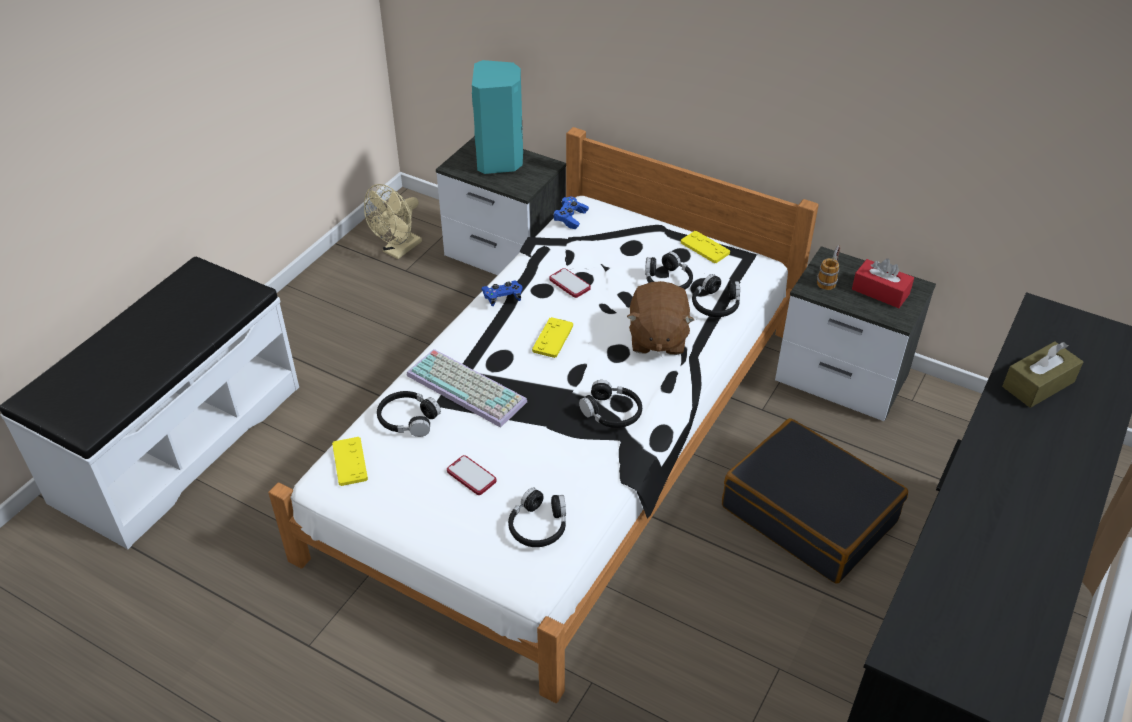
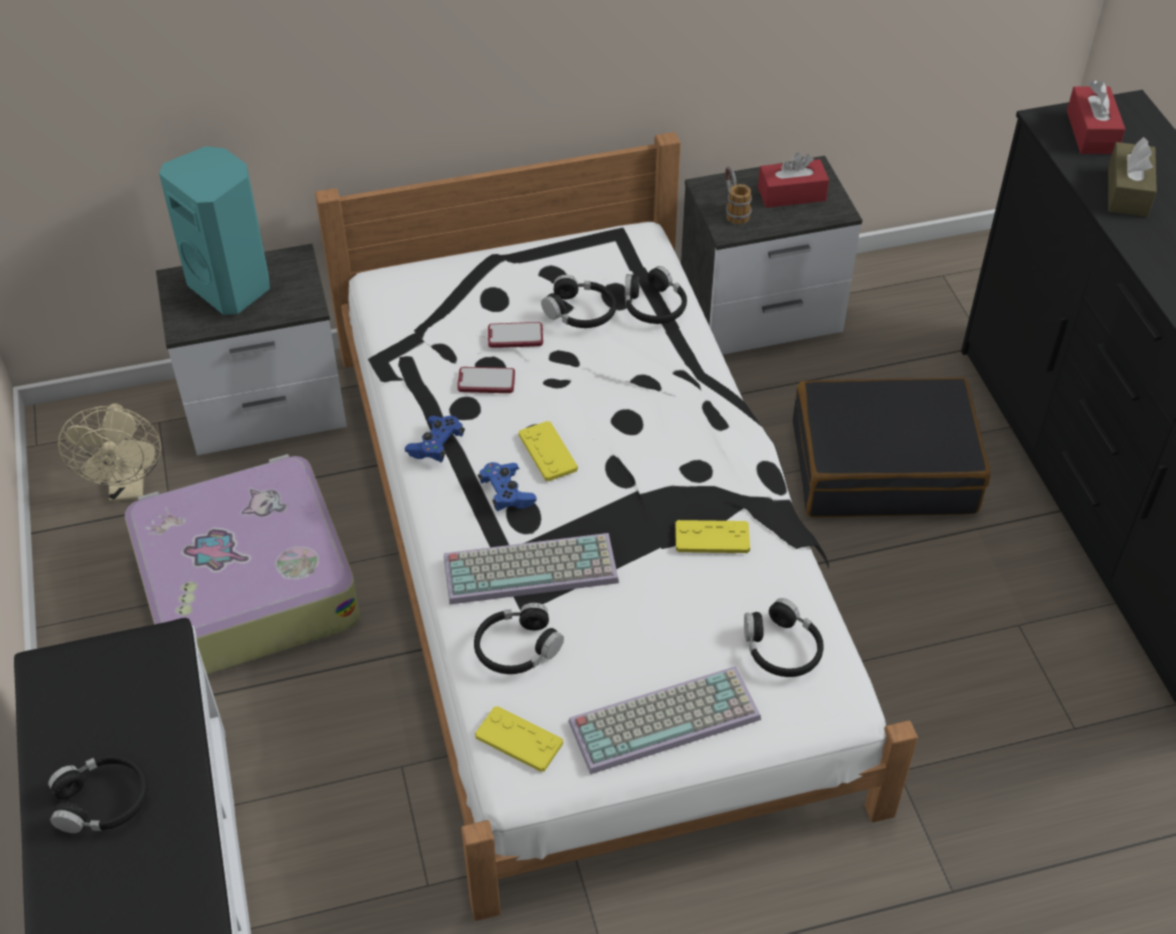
camera: 45 degrees left, 5 degrees up
phone [447,455,496,495] -> phone moved to [488,322,543,348]
blue game controller [553,197,589,229] -> blue game controller moved to [478,462,537,511]
black headphones [579,380,642,428] -> black headphones moved to [48,755,148,833]
brown plush toy [627,281,694,355] -> none
yellow game controller [681,231,730,263] -> yellow game controller moved to [675,520,750,553]
none -> suitcase [125,454,360,675]
none -> keyboard [568,666,761,774]
none -> red tissue box [1067,80,1125,154]

